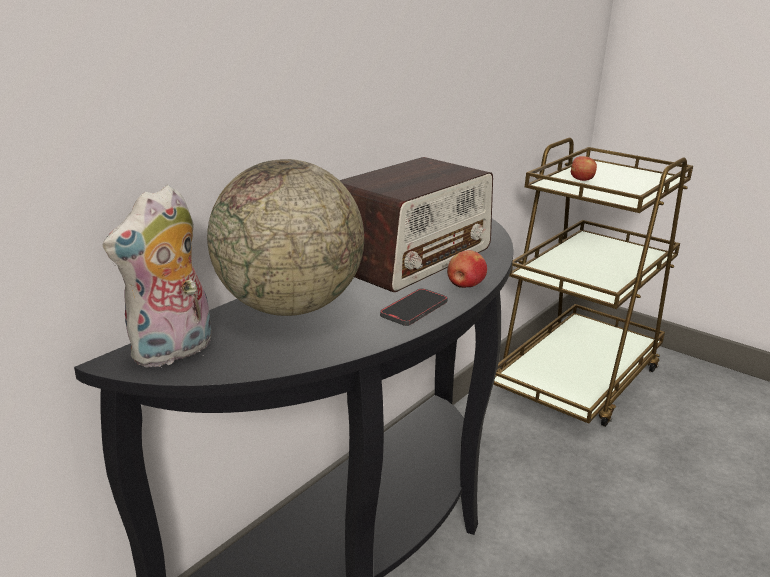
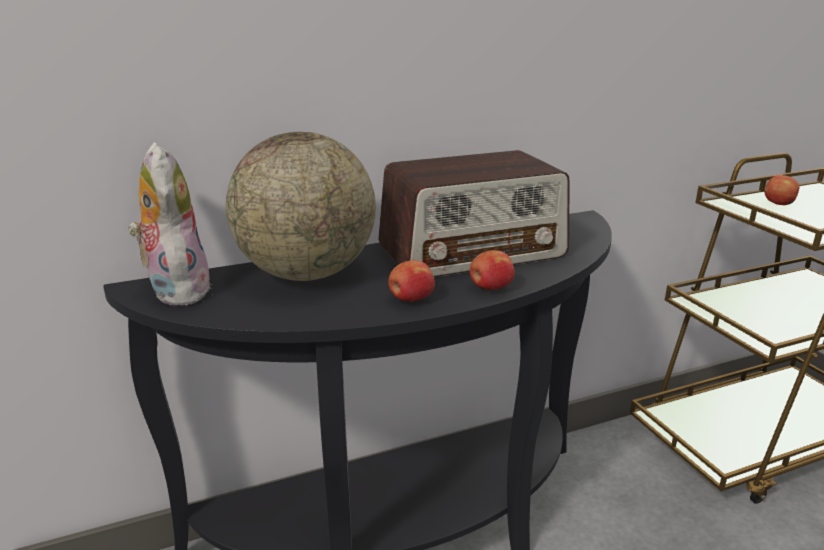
camera: 30 degrees right, 0 degrees up
plush toy [103,185,212,368] -> plush toy turned 90 degrees clockwise [128,142,212,306]
phone [380,288,448,326] -> apple [388,260,435,302]

